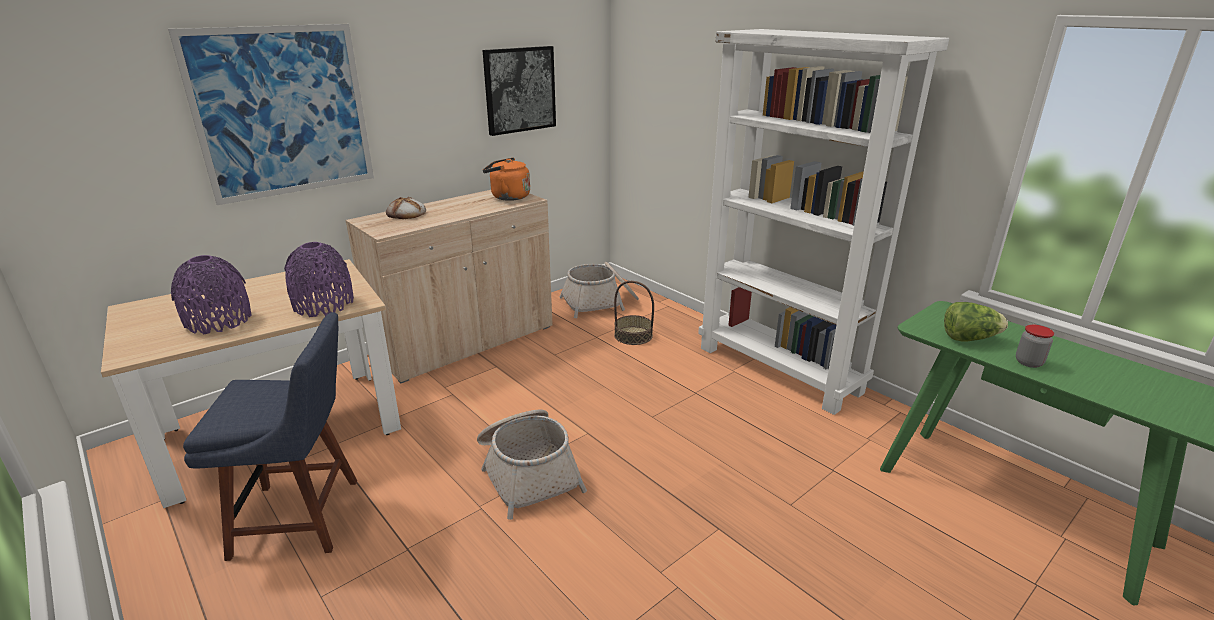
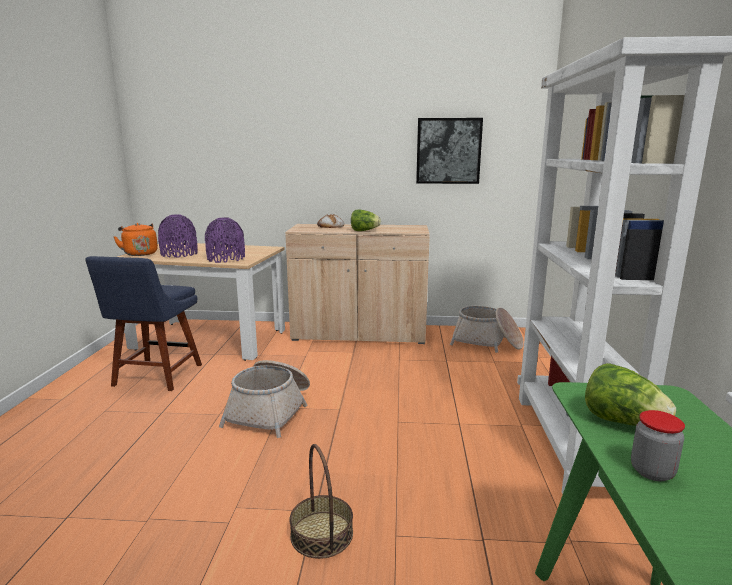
camera: 45 degrees right, 10 degrees down
picture [168,24,374,205] -> none
blue chair [183,312,357,561] -> blue chair turned 60 degrees clockwise [85,256,202,391]
orange kettle [483,157,530,201] -> orange kettle moved to [113,223,158,256]
basket [614,281,654,345] -> basket moved to [289,444,353,559]
none -> lettuce [351,210,381,231]

